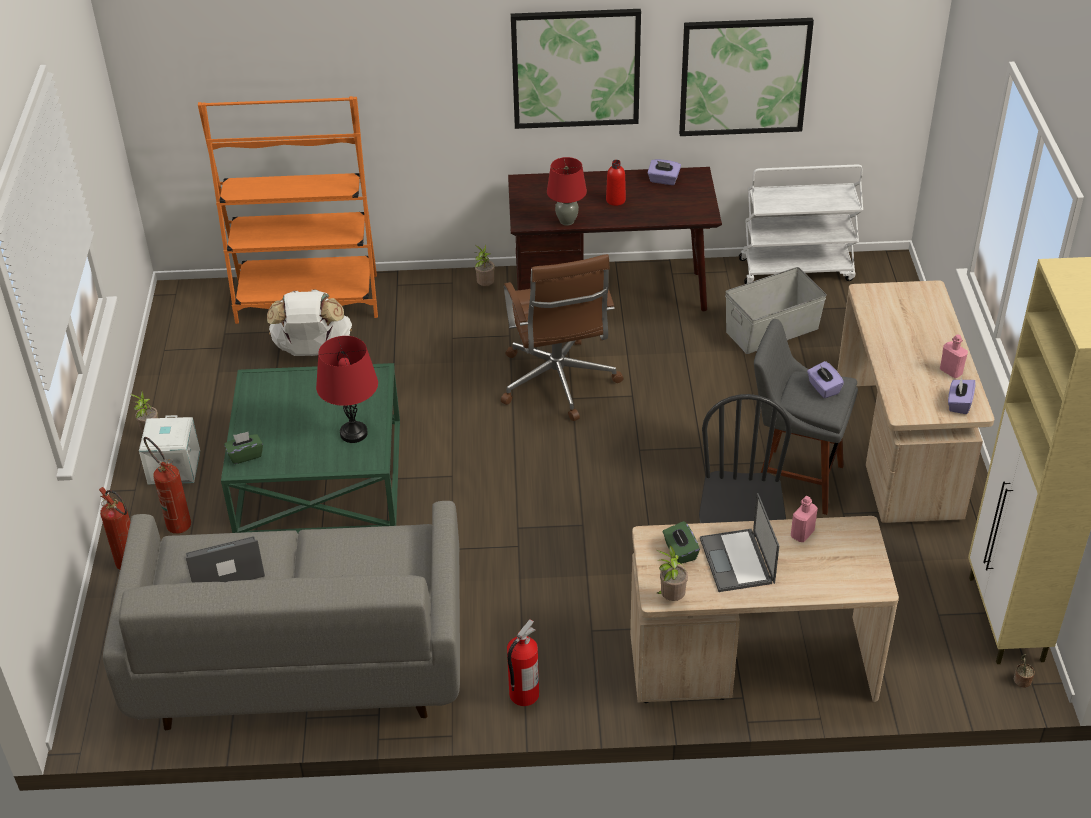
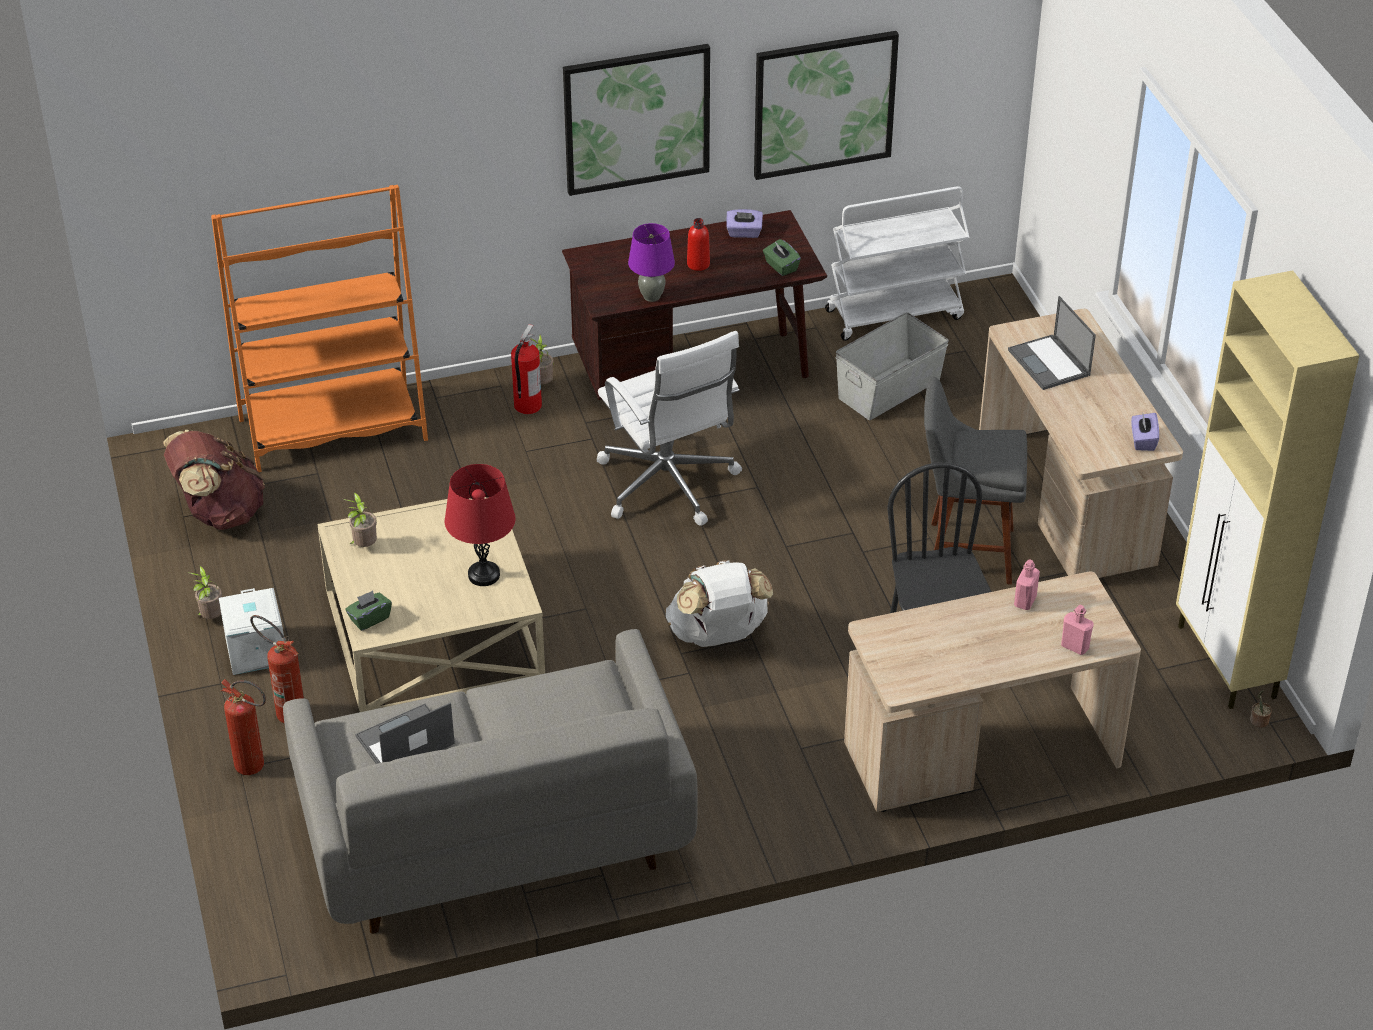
camera: 15 degrees left, 0 degrees up
green coffee table [221,363,400,533] -> beige coffee table [317,497,545,712]
white backpack [267,289,352,356] -> white backpack moved to [666,560,773,647]
brown office chair [501,254,624,421] -> white office chair [597,331,742,526]
fire extinguisher [507,619,539,706] -> fire extinguisher moved to [511,324,542,414]
red table lamp [547,157,587,226] -> purple table lamp [628,223,675,302]
potted plant [657,544,688,601] -> potted plant moved to [343,492,377,547]
green tissue box [663,521,700,564] -> green tissue box moved to [763,239,801,276]
laptop [700,493,779,592] -> laptop moved to [1008,296,1096,390]
purple tissue box [807,361,844,398] -> none
pink bottle [940,334,968,378] -> pink bottle moved to [1061,605,1094,655]
none -> brown backpack [163,430,265,530]

